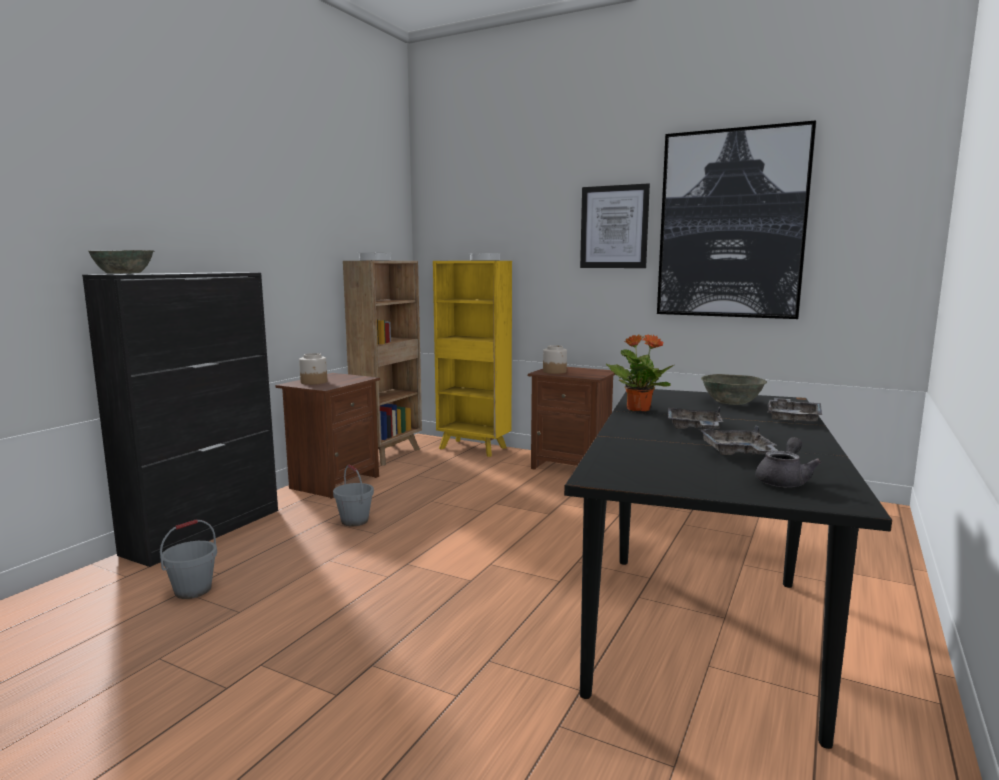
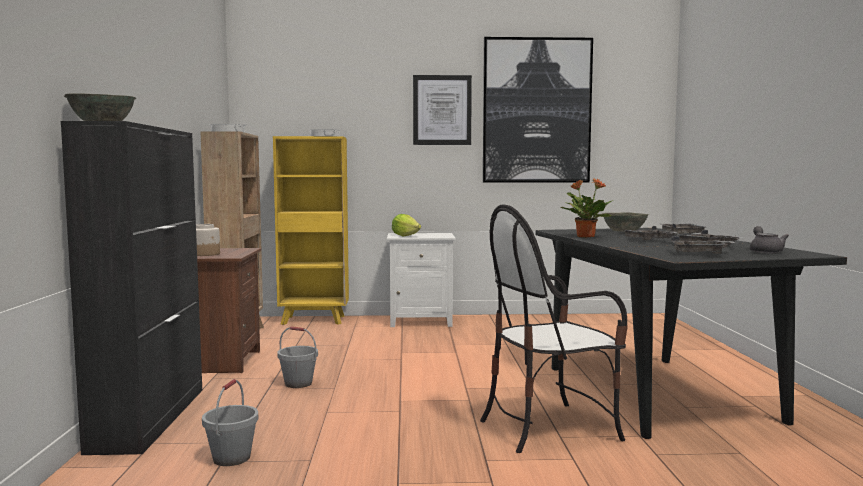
camera: 30 degrees left, 5 degrees down
brown nightstand [528,367,615,470] -> white nightstand [387,233,456,327]
jar [543,345,567,374] -> lettuce [392,214,421,236]
none -> chair [480,204,628,453]
none -> grey tray [671,236,735,254]

